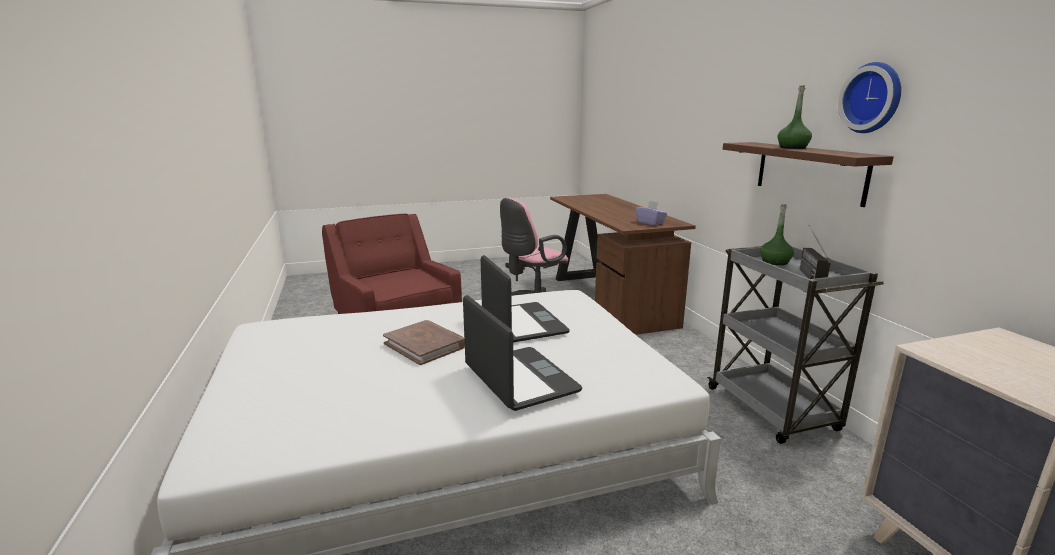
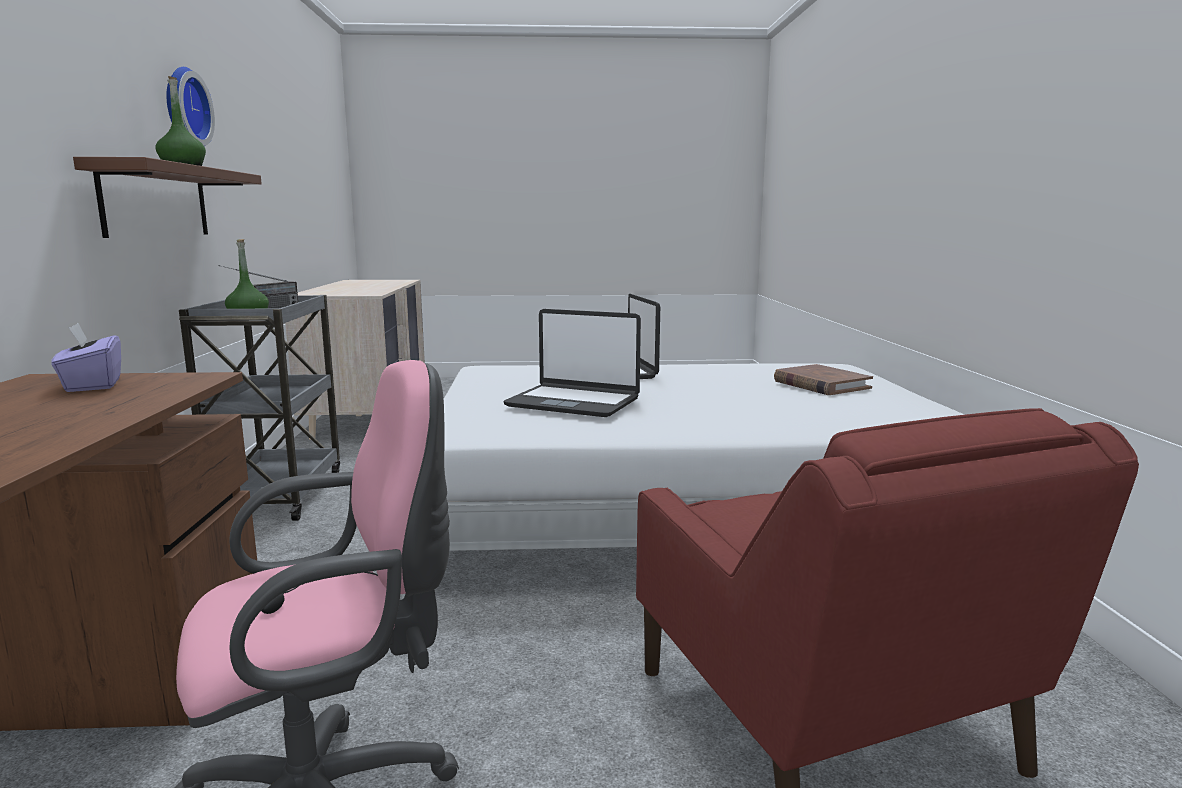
camera: 165 degrees left, 5 degrees down
brown book [383,320,465,365] -> brown book moved to [774,364,873,395]
laptop [481,255,570,342] -> laptop turned 60 degrees counterclockwise [503,309,641,417]

